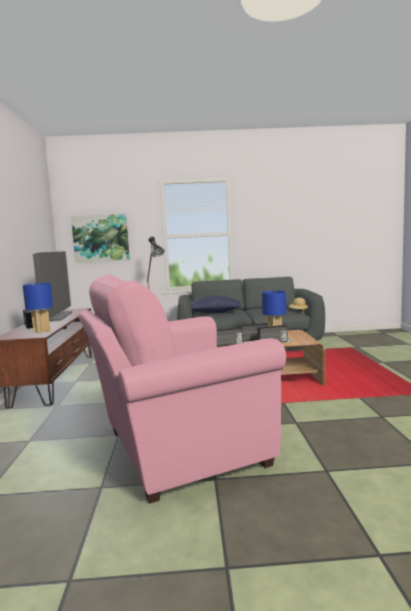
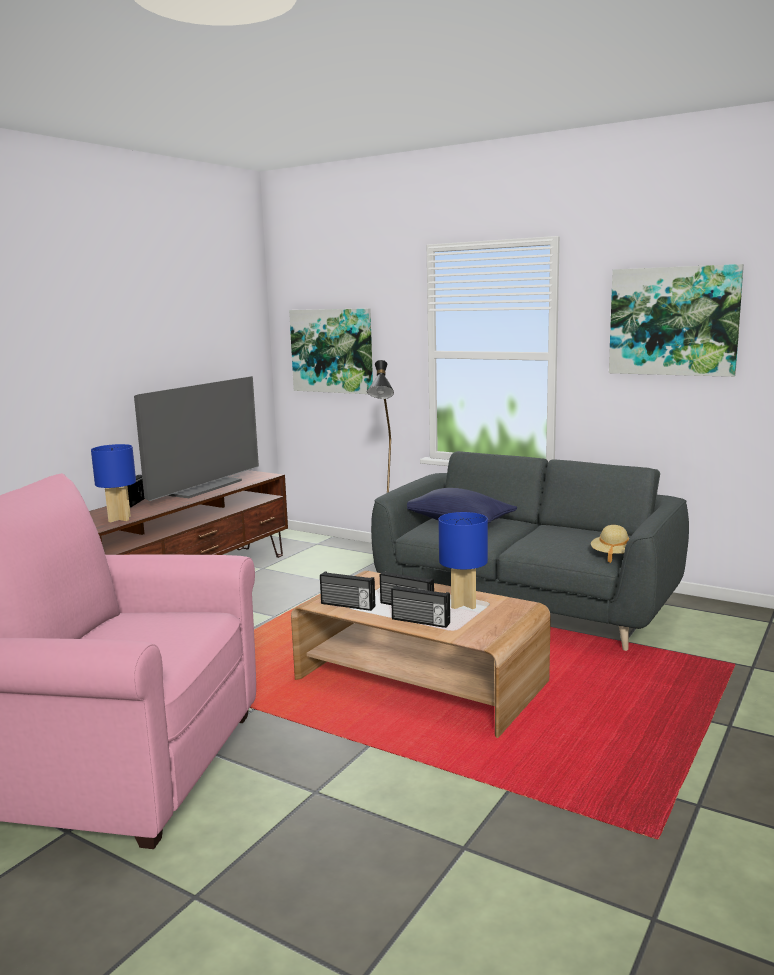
camera: 35 degrees right, 5 degrees up
none -> picture [609,264,744,377]

